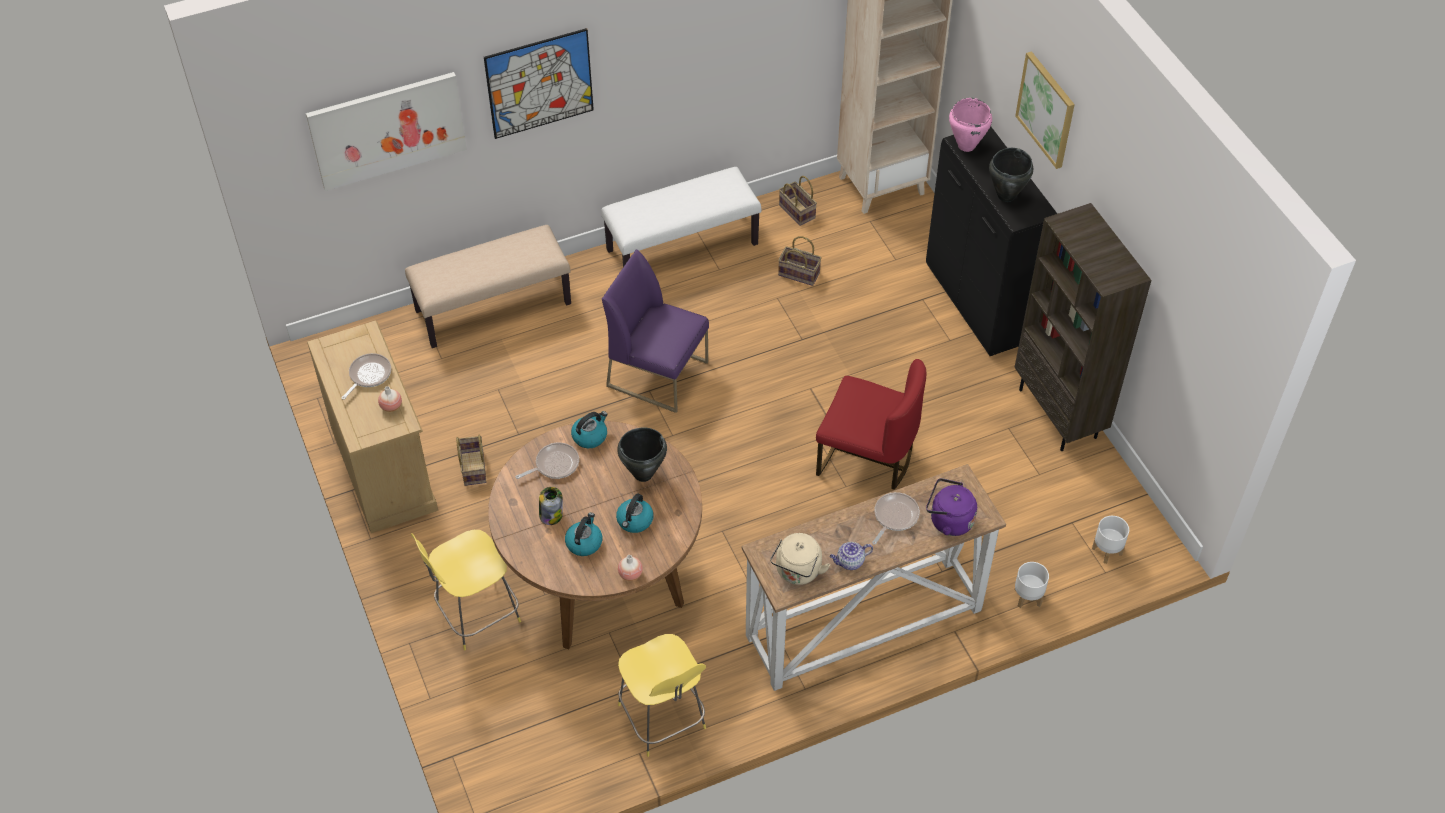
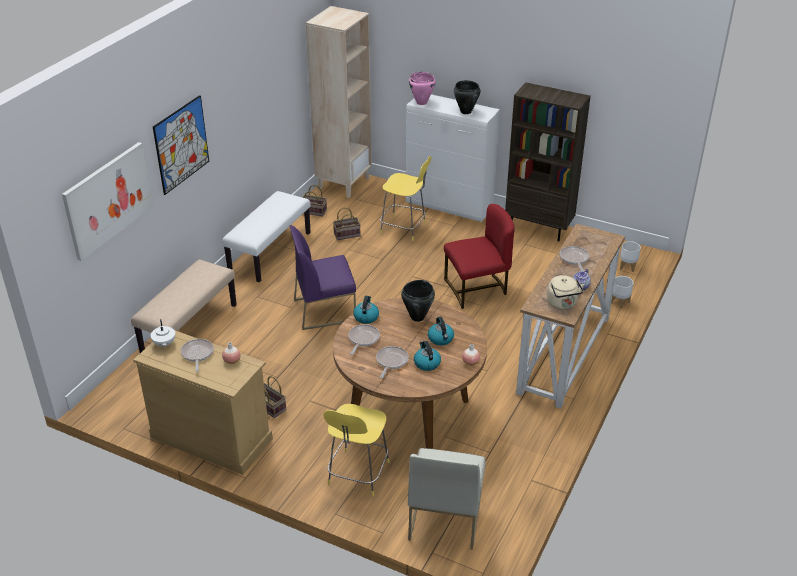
camera: 40 degrees left, 15 degrees down
jar [539,487,563,525] -> frying pan [376,346,409,378]
yellow stool [618,634,706,757] -> yellow stool moved to [380,156,431,241]
black cabinet [926,126,1057,356] -> white cabinet [406,94,500,222]
purple kettle [926,478,977,536] -> none
picture [1015,51,1075,169] -> none
none -> white teapot [150,319,175,346]
none -> white chair [408,448,486,550]

